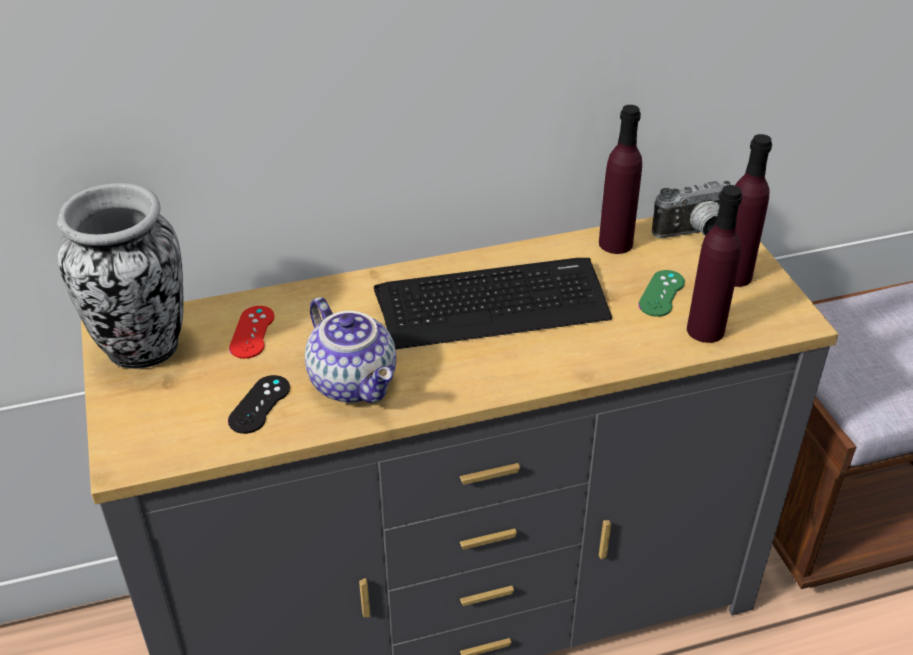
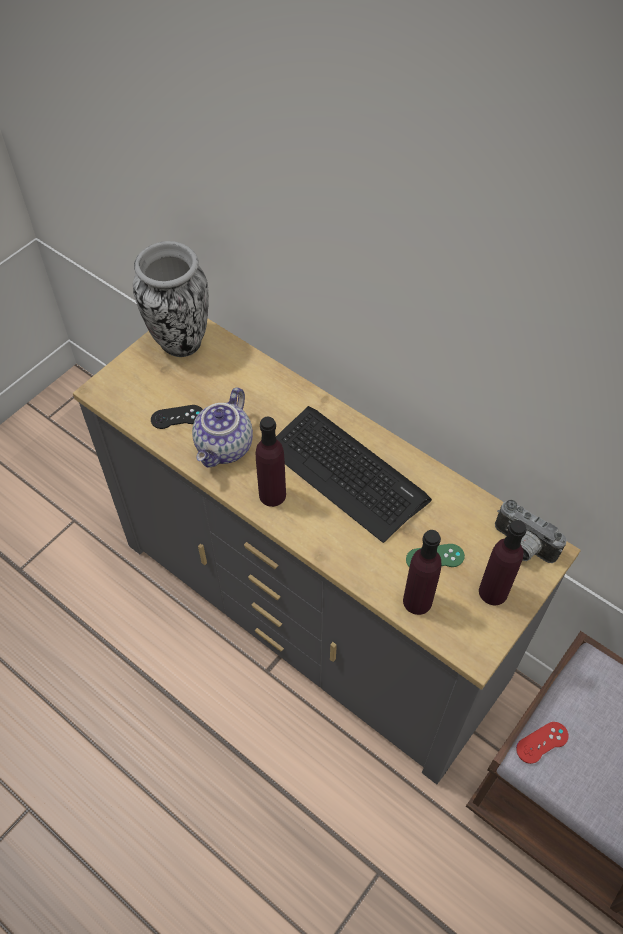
camera: 55 degrees right, 15 degrees up
red game controller [229,306,274,359] -> red game controller moved to [516,722,568,764]
purple bottle [599,105,642,254] -> purple bottle moved to [256,416,286,507]

